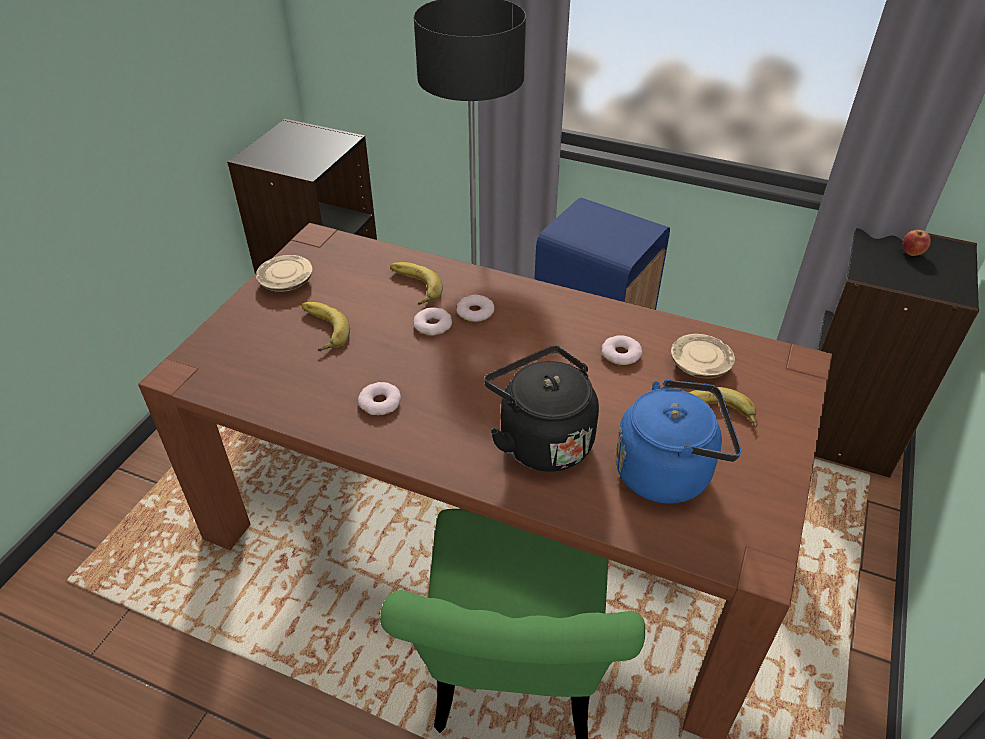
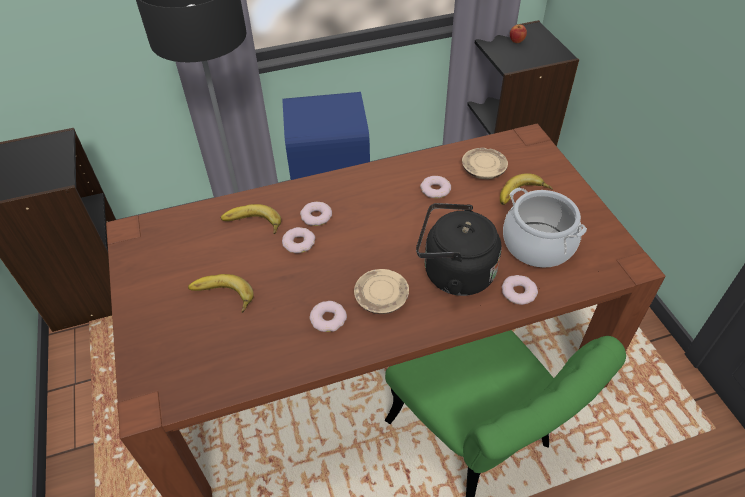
camera: 40 degrees left, 5 degrees up
beige plate [256,255,313,292] -> beige plate moved to [354,269,409,314]
blue kettle [615,380,741,504] -> cooking pot [503,187,587,268]
none -> donut [502,275,538,305]

